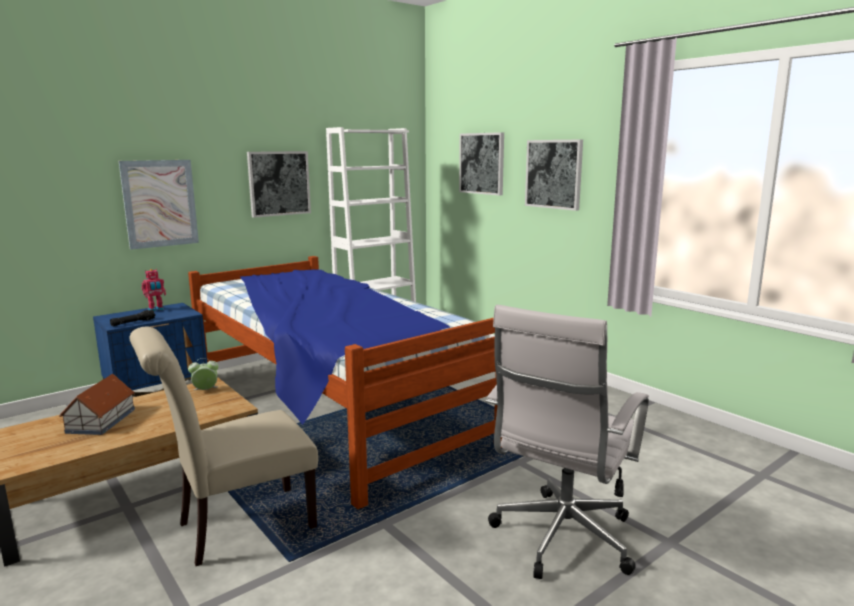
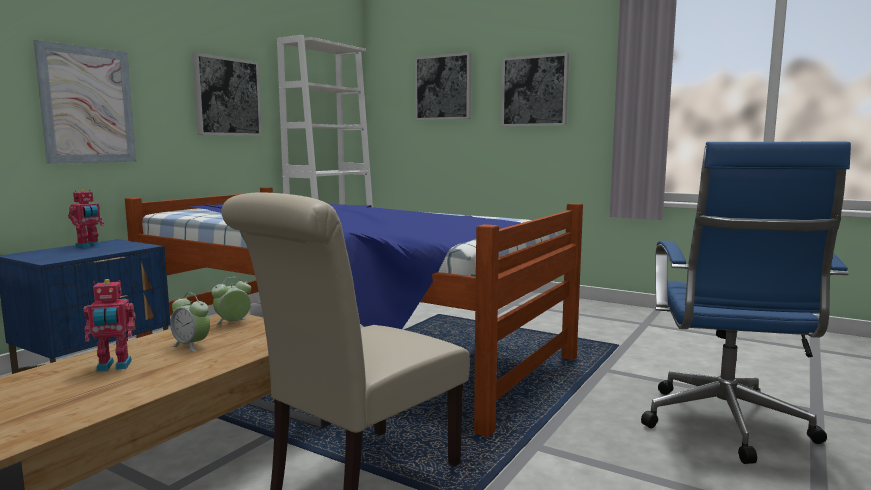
camera: 20 degrees left, 5 degrees down
toy house [59,374,135,435] -> toy robot [84,279,136,371]
black flashlight [110,310,156,326] -> none
white office chair [485,305,649,579] -> blue office chair [641,142,851,464]
none -> alarm clock [170,293,210,352]

